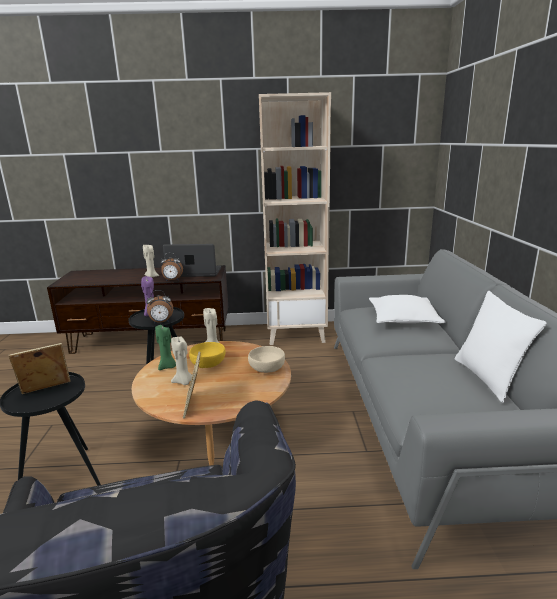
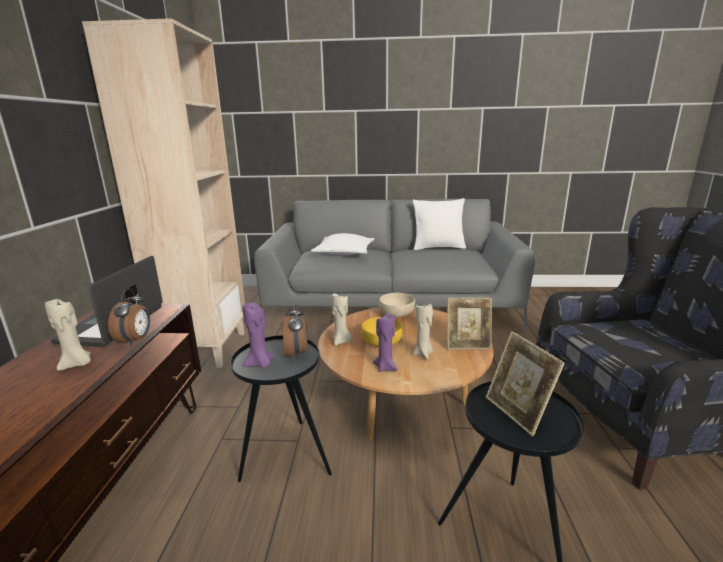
camera: 85 degrees left, 0 degrees up
green candle [155,325,176,370] -> purple candle [373,313,398,372]

